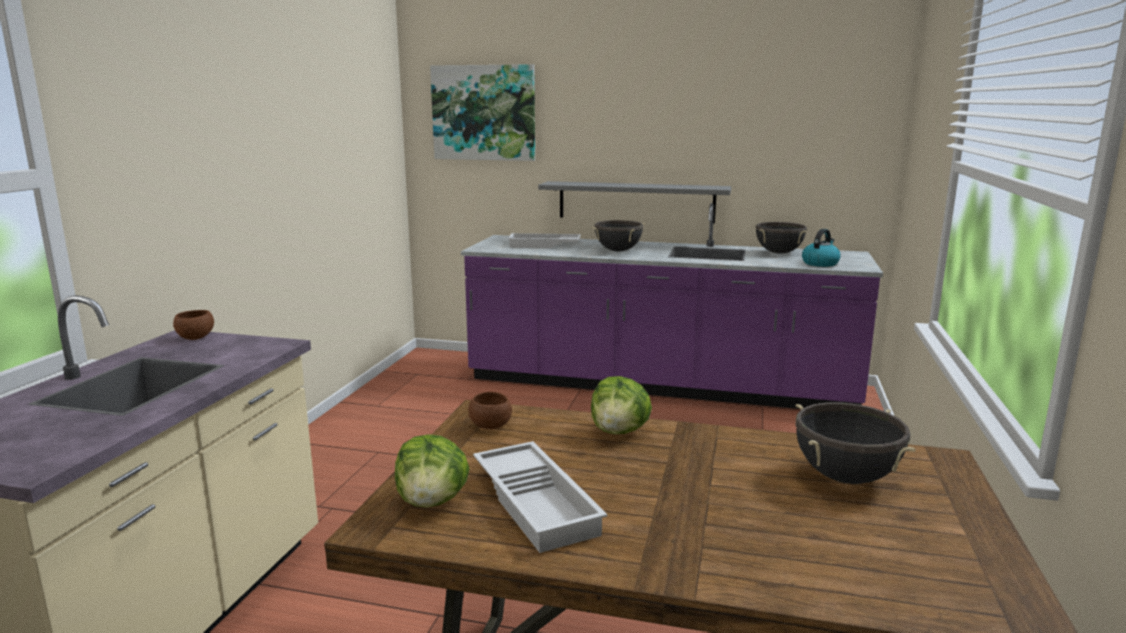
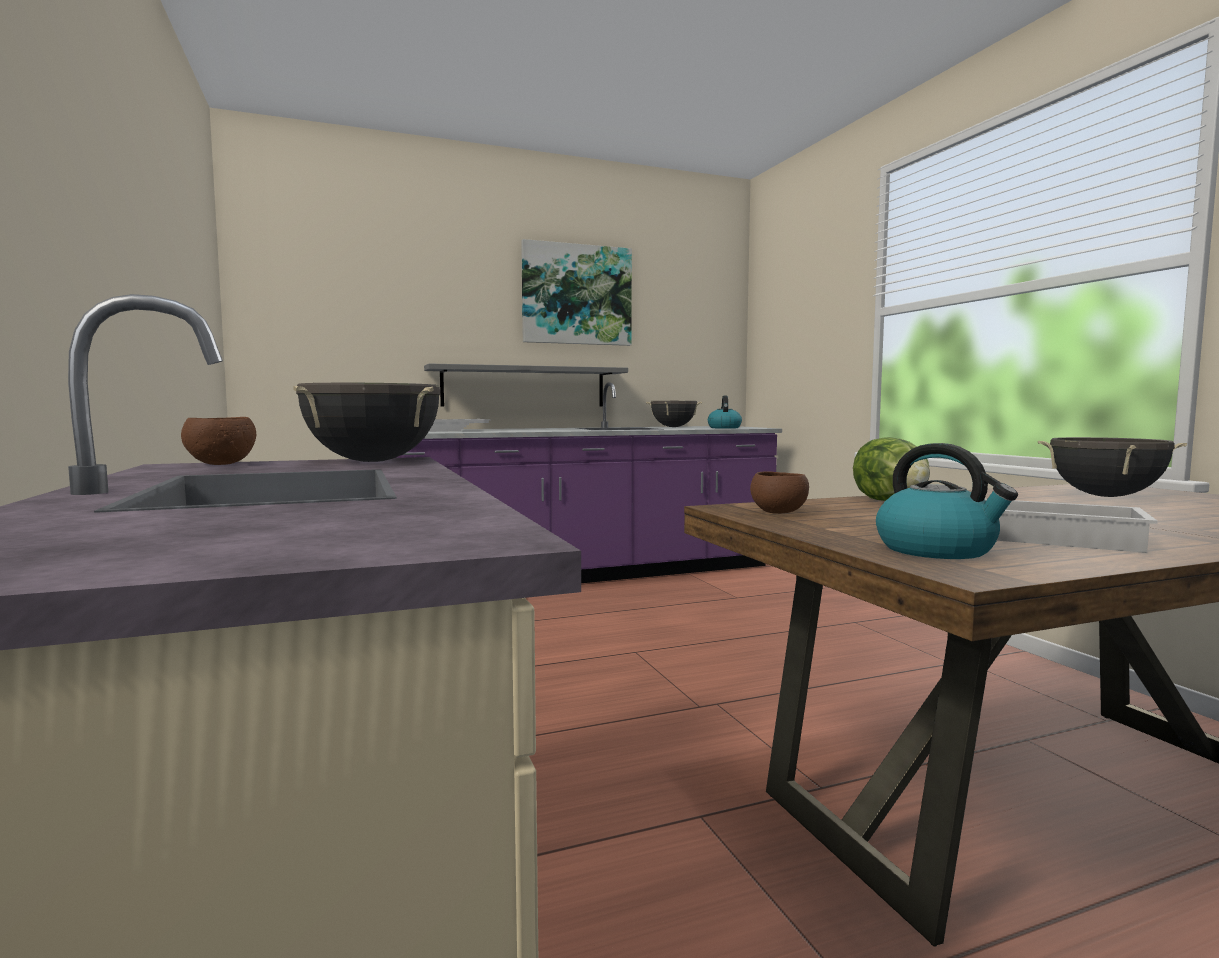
camera: 35 degrees left, 10 degrees down
lettuce [395,434,470,507] -> kettle [876,443,1018,559]
picture [430,64,535,161] -> picture moved to [521,239,632,346]
black cooking pot [592,220,645,251] -> black cooking pot moved to [293,383,441,462]

